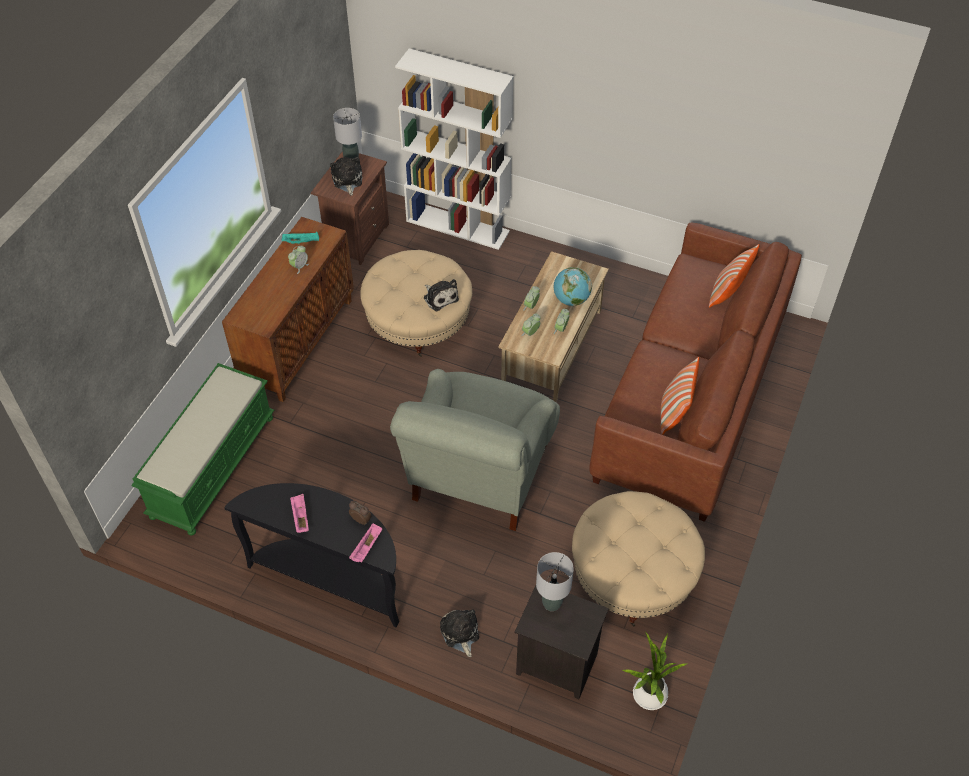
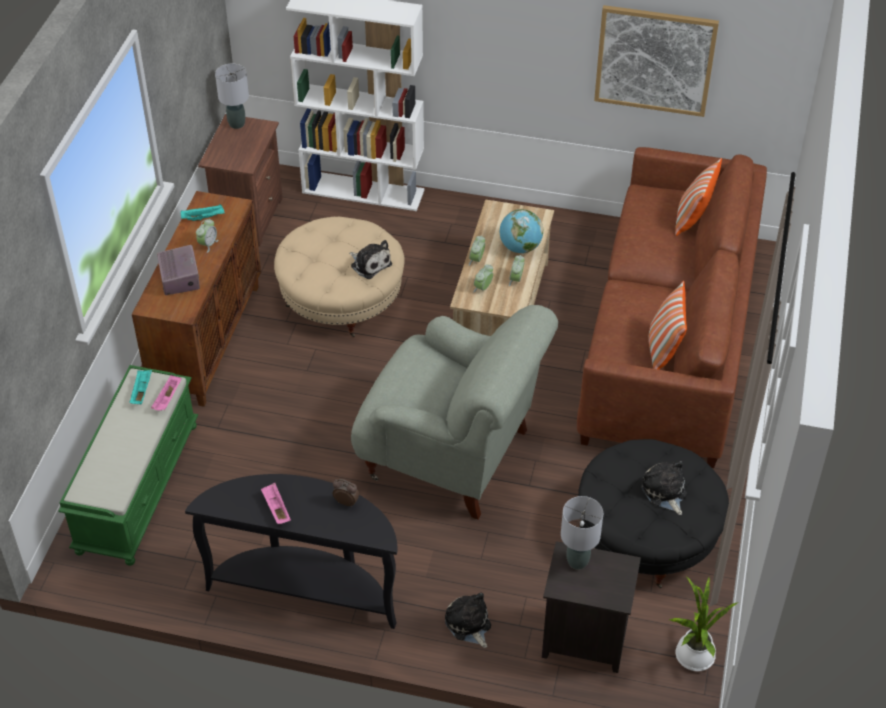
camera: 10 degrees left, 5 degrees down
plush toy [330,157,362,196] -> plush toy moved to [641,460,687,515]
pink tray [349,523,382,563] -> pink tray moved to [151,375,181,411]
grey armchair [390,369,560,531] -> grey armchair turned 75 degrees counterclockwise [351,305,558,520]
beige ottoman [572,491,705,627] -> black ottoman [578,439,729,588]
none -> turquoise tray [130,370,152,404]
none -> radio [157,245,200,295]
none -> picture [594,5,719,117]

